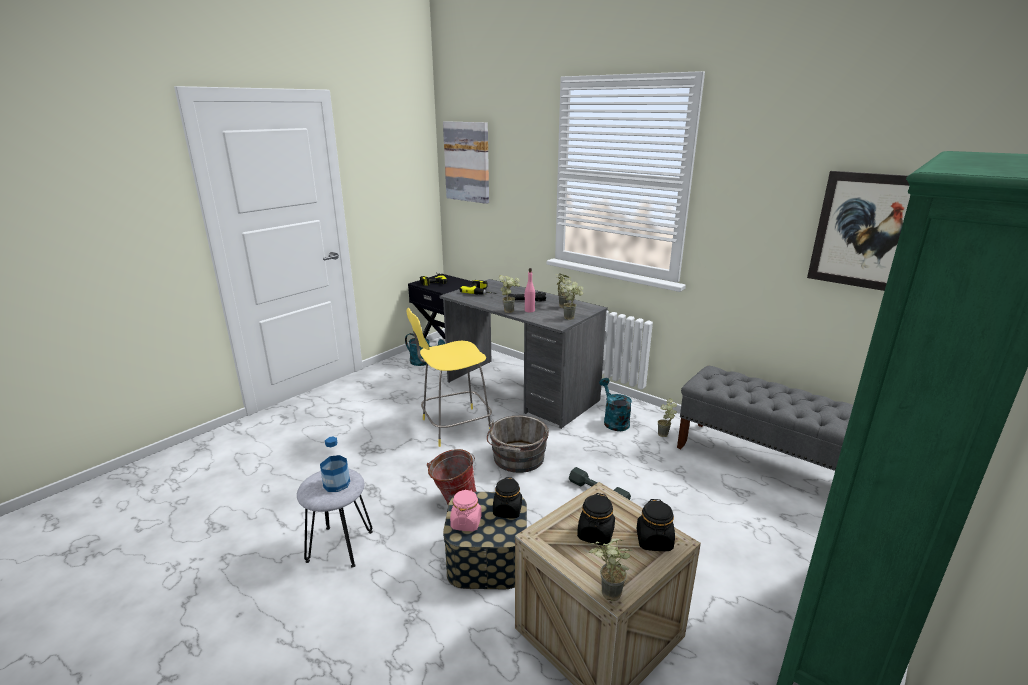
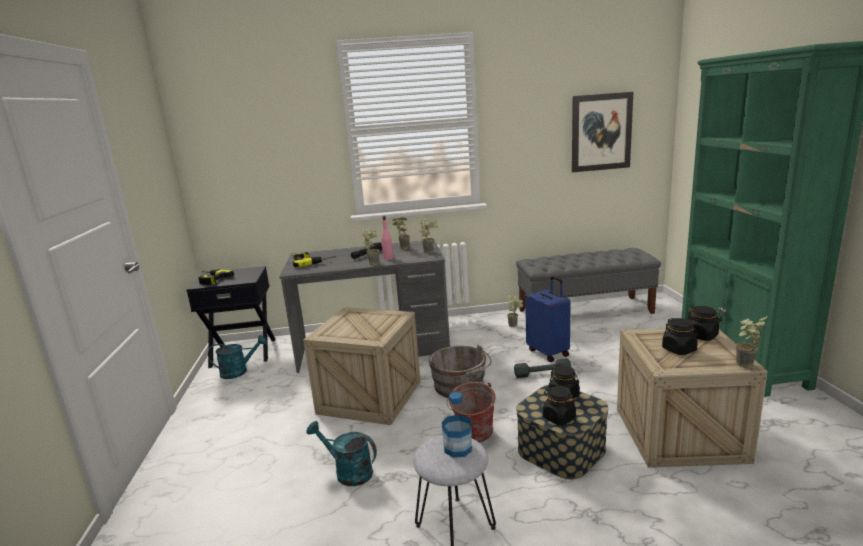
camera: 45 degrees left, 5 degrees down
yellow stool [407,308,492,447] -> crate [303,307,421,425]
picture [443,121,489,204] -> none
pink jar [450,489,482,531] -> black jar [543,386,576,426]
turquoise watering can [599,378,632,431] -> turquoise watering can moved to [306,421,377,486]
none -> blue suitcase [525,276,571,362]

